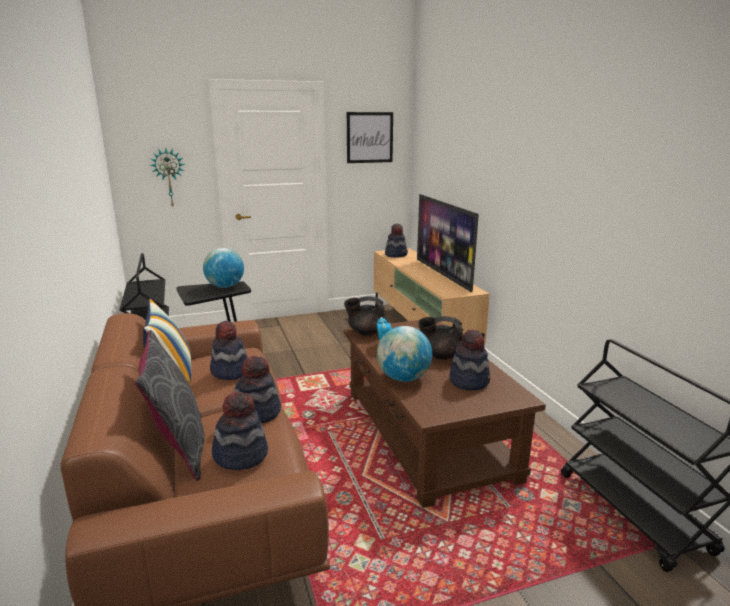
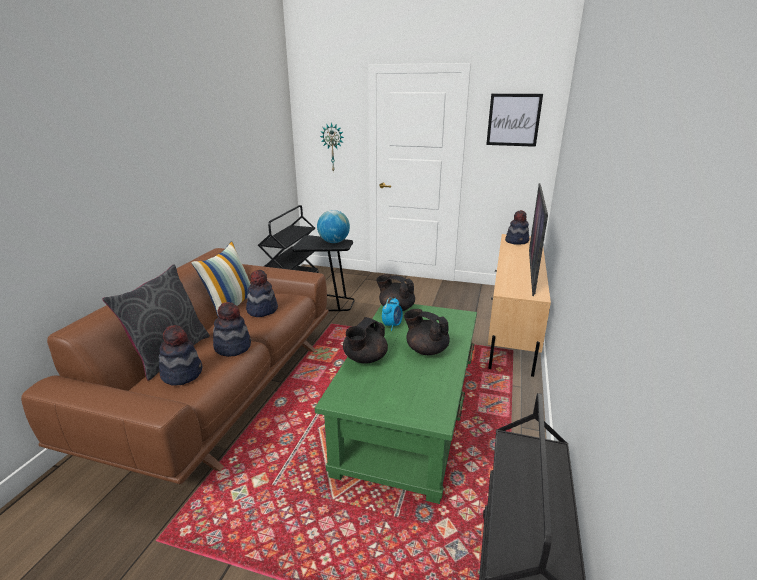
camera: 35 degrees right, 5 degrees up
brown coffee table [344,320,546,508] -> green coffee table [315,304,477,504]
globe [377,326,432,382] -> black teapot [343,317,388,364]
hat [449,329,490,390] -> none

